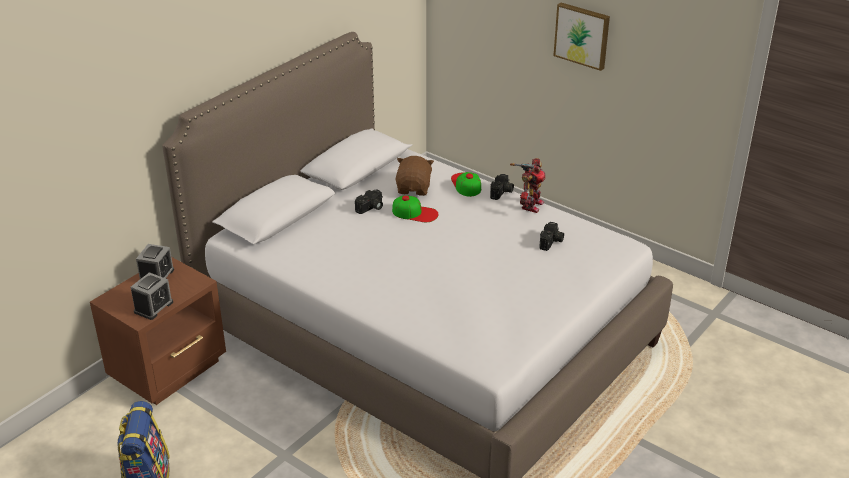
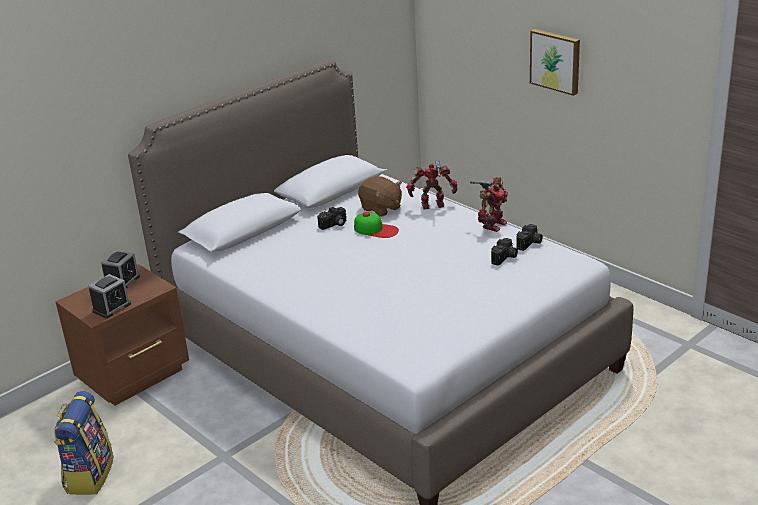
camera: 10 degrees right, 5 degrees down
brown plush toy [396,156,434,196] -> brown plush toy turned 120 degrees clockwise [358,176,402,217]
cap [451,172,481,197] -> toy robot [406,161,457,209]
camera [490,174,514,200] -> camera moved to [516,224,543,251]

